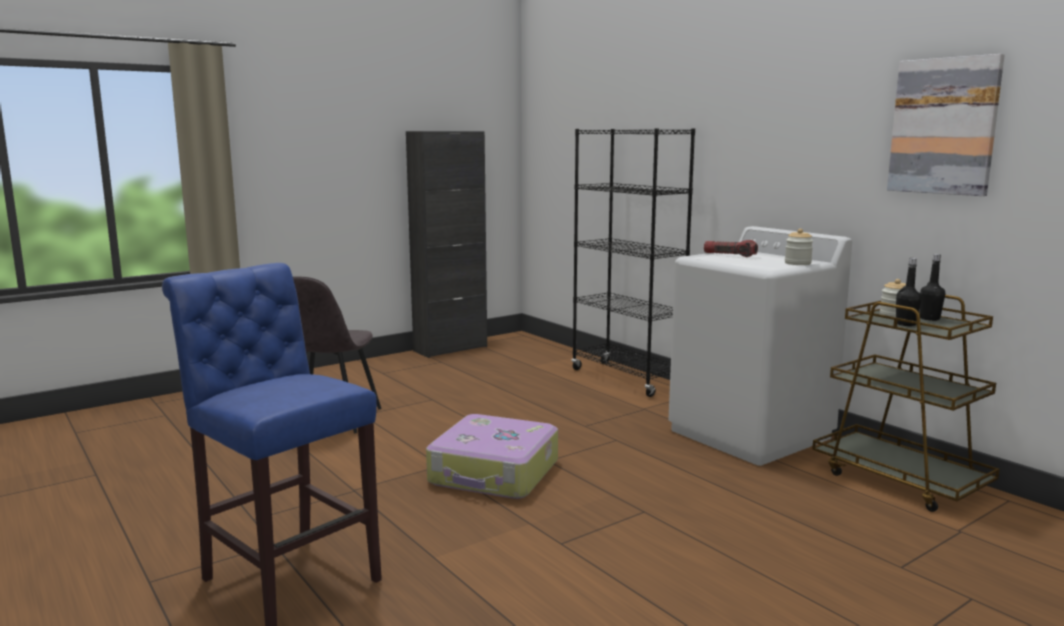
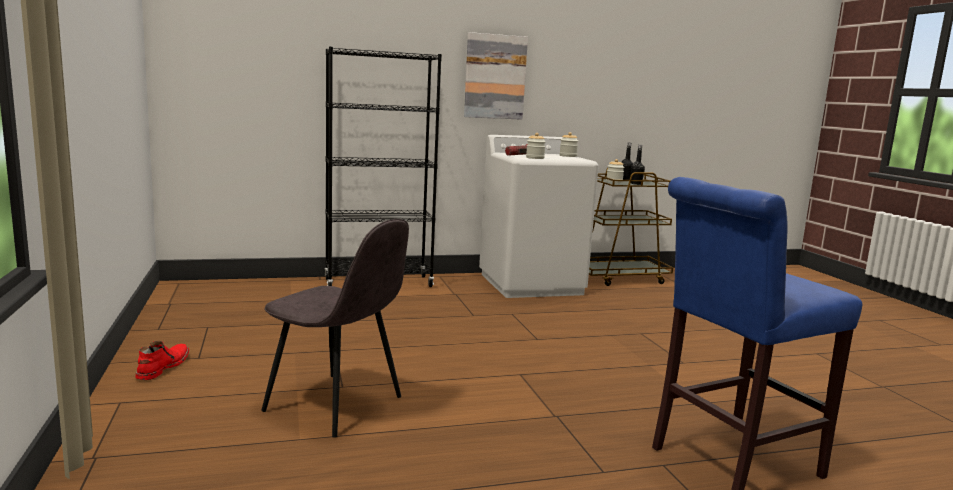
camera: 70 degrees left, 0 degrees up
black cabinet [406,131,487,358] -> none
suitcase [426,414,558,499] -> none
picture [887,54,1005,196] -> picture moved to [464,32,528,120]
none -> red boot [135,341,189,380]
none -> jar [526,133,546,159]

